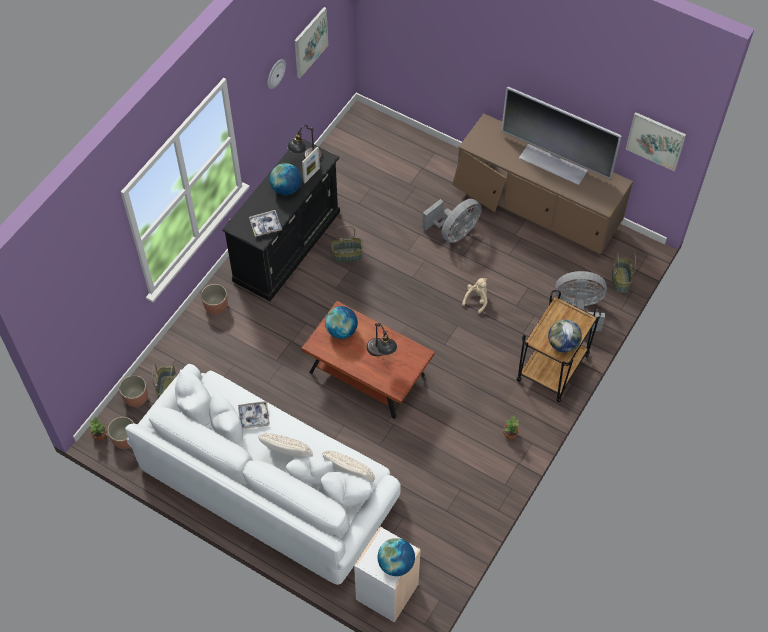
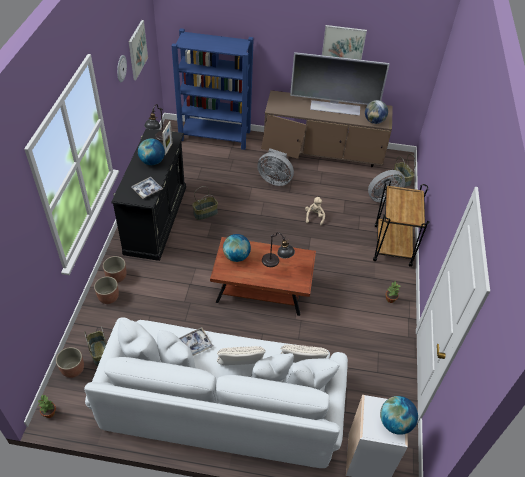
camera: 25 degrees left, 10 degrees down
planter [108,417,134,449] -> planter moved to [94,277,119,304]
grey fan [422,199,481,243] -> grey fan turned 90 degrees clockwise [257,148,294,186]
globe [548,319,582,353] -> globe moved to [365,100,388,124]
picture [626,112,686,171] -> picture moved to [322,25,367,60]
none -> blue bookcase [172,28,254,150]

